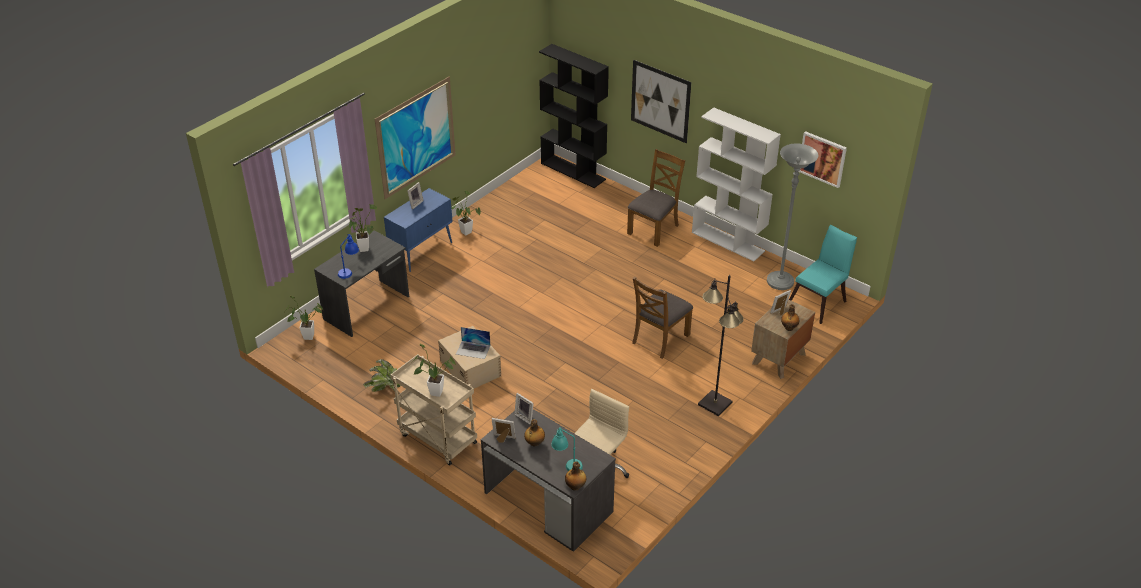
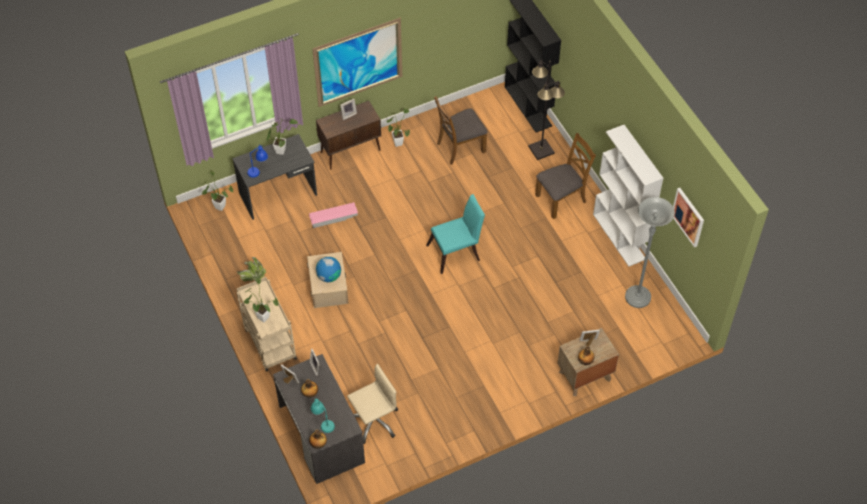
camera: 25 degrees right, 15 degrees up
blue cabinet [384,188,453,272] -> brown cabinet [316,101,381,170]
laptop [456,327,490,359] -> globe [316,257,341,282]
picture [631,60,691,143] -> none
brown chair [632,276,693,359] -> brown chair moved to [434,96,488,165]
black floor lamp [698,275,744,416] -> black floor lamp moved to [528,59,565,160]
turquoise chair [789,225,857,324] -> turquoise chair moved to [426,194,485,274]
none -> pink storage box [309,202,358,228]

